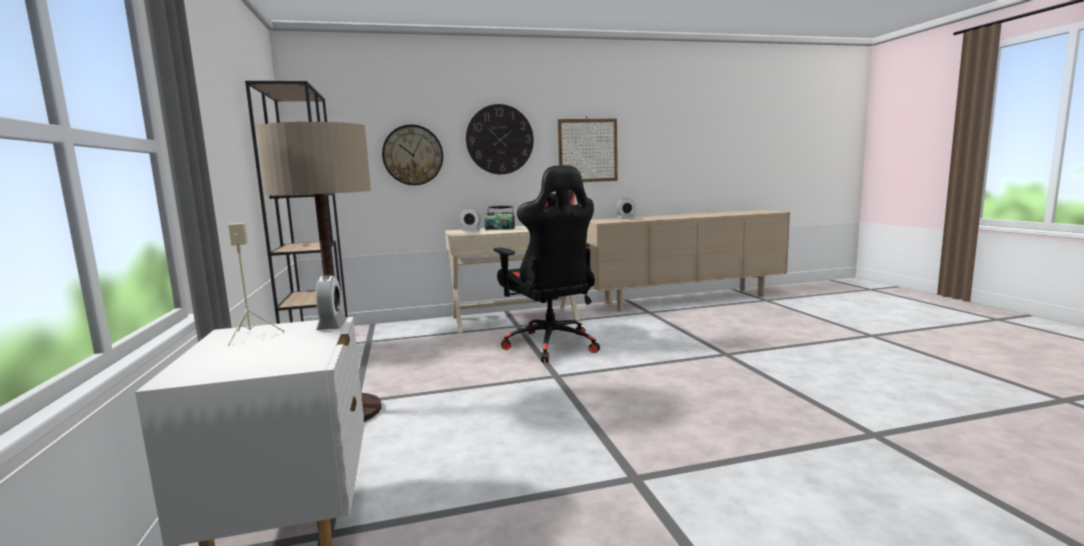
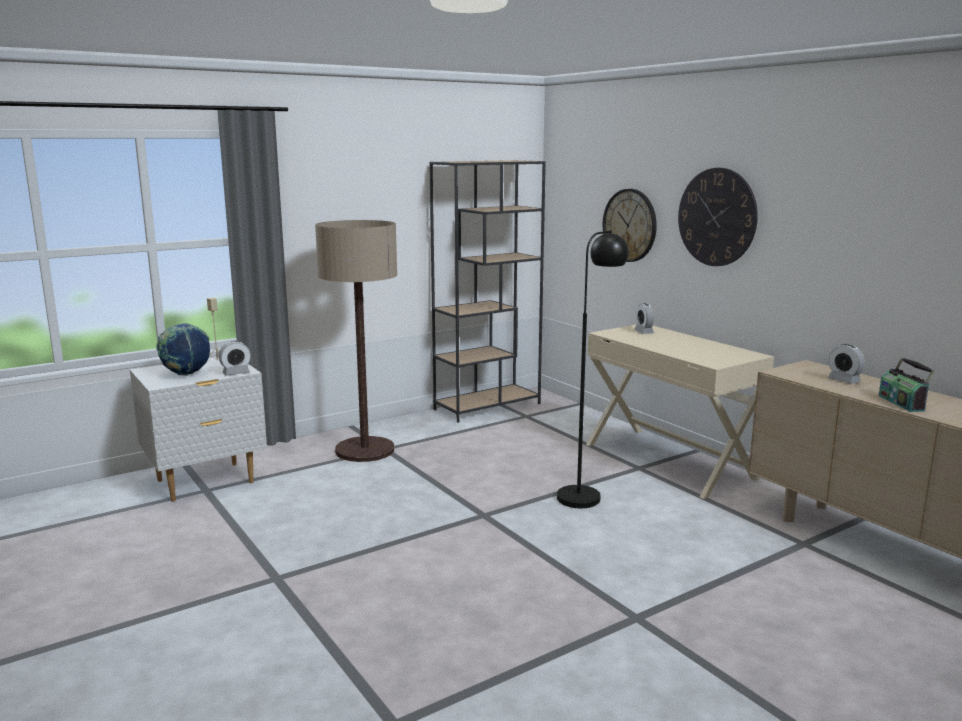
camera: 70 degrees right, 5 degrees up
radio [485,205,515,230] -> radio moved to [879,358,934,412]
black office chair [494,165,600,363] -> black floor lamp [557,230,629,508]
picture [557,117,618,182] -> none
none -> globe [156,323,210,376]

